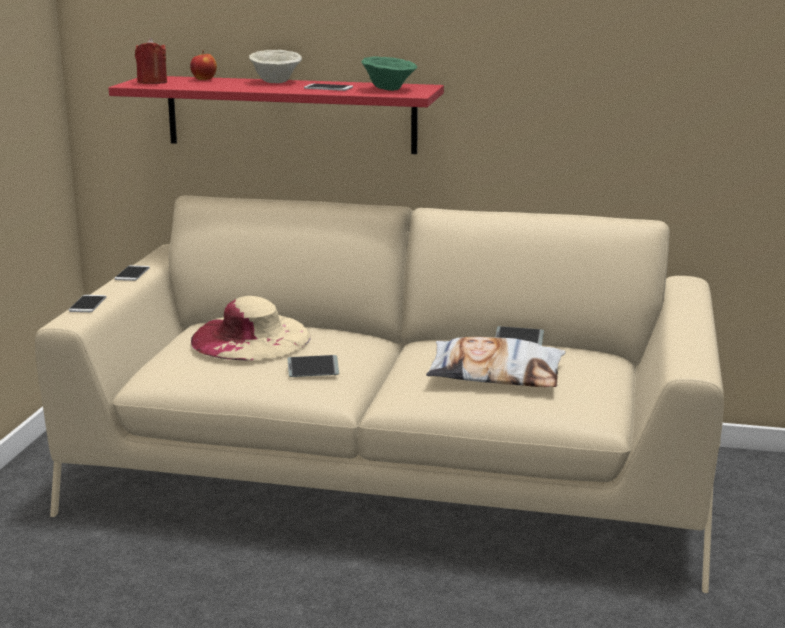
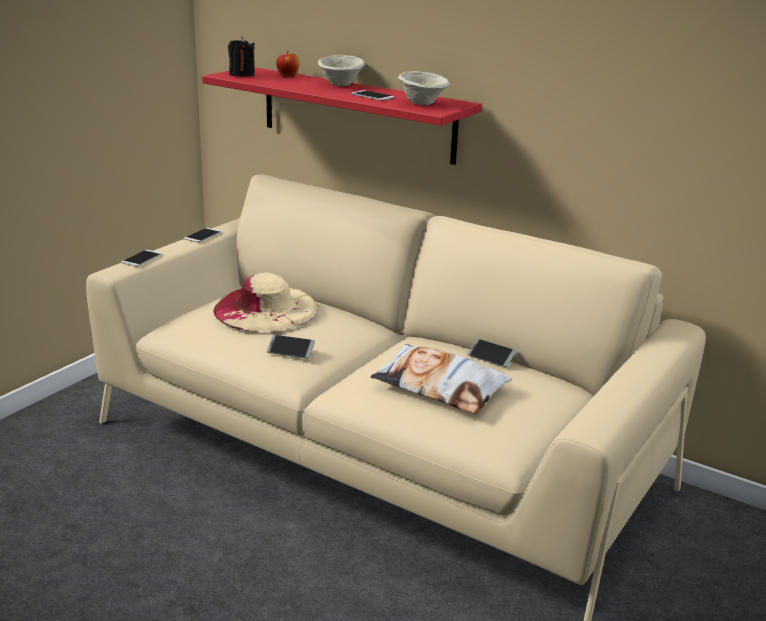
camera: 20 degrees right, 5 degrees up
red candle [135,38,167,84] -> black candle [228,36,255,77]
green bowl [361,56,417,91] -> beige bowl [398,71,450,105]

